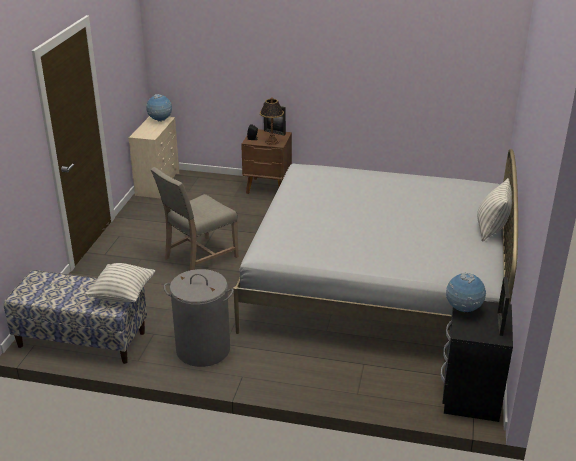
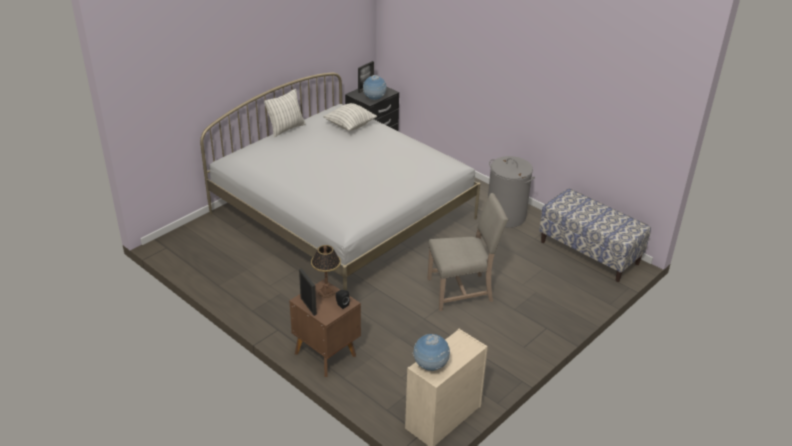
camera: 150 degrees left, 5 degrees up
pillow [85,263,156,302] -> pillow moved to [323,103,377,131]

